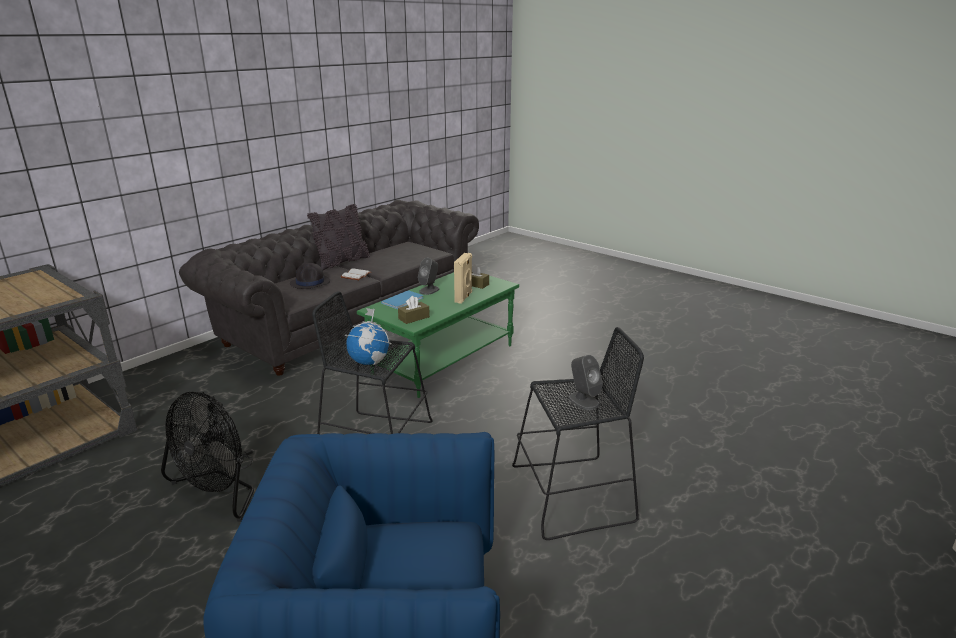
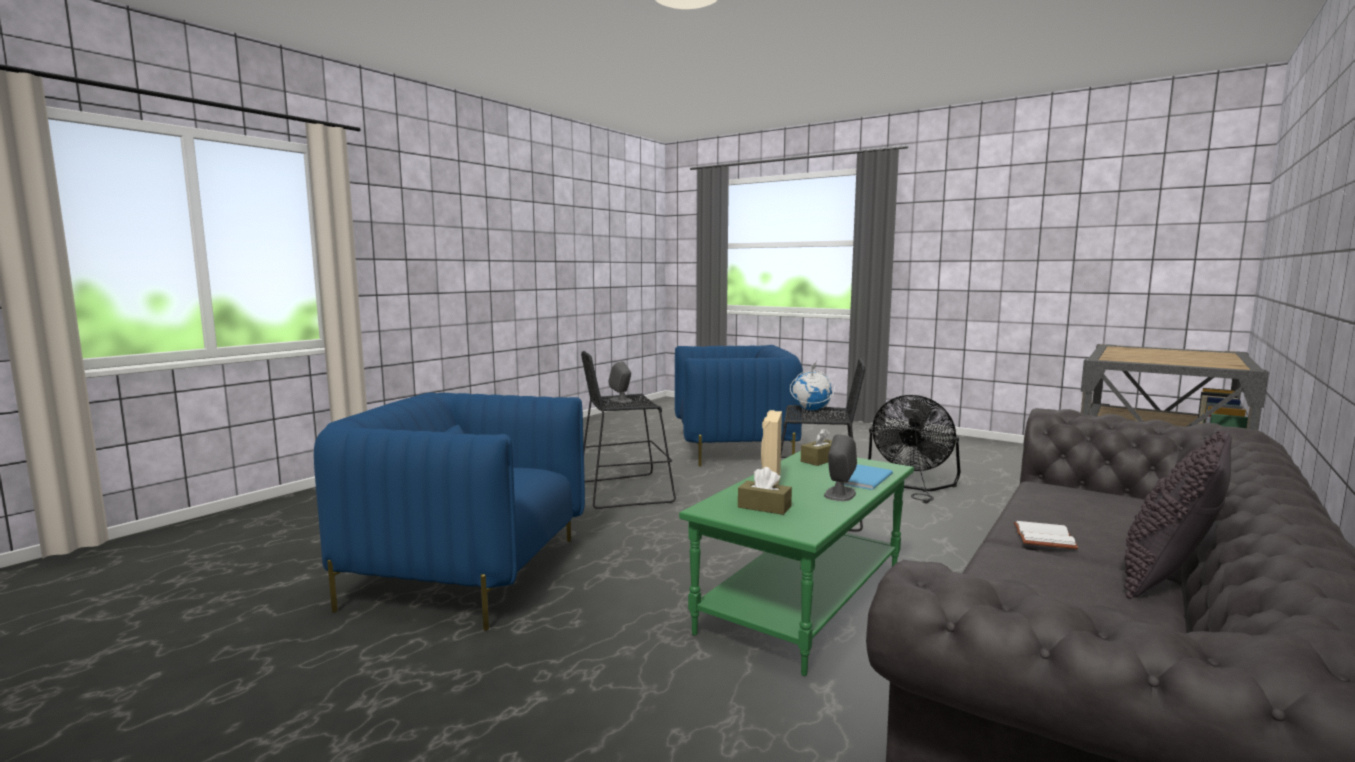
camera: 175 degrees right, 15 degrees down
black hat [290,263,330,289] -> none
none -> blue armchair [314,393,585,631]

